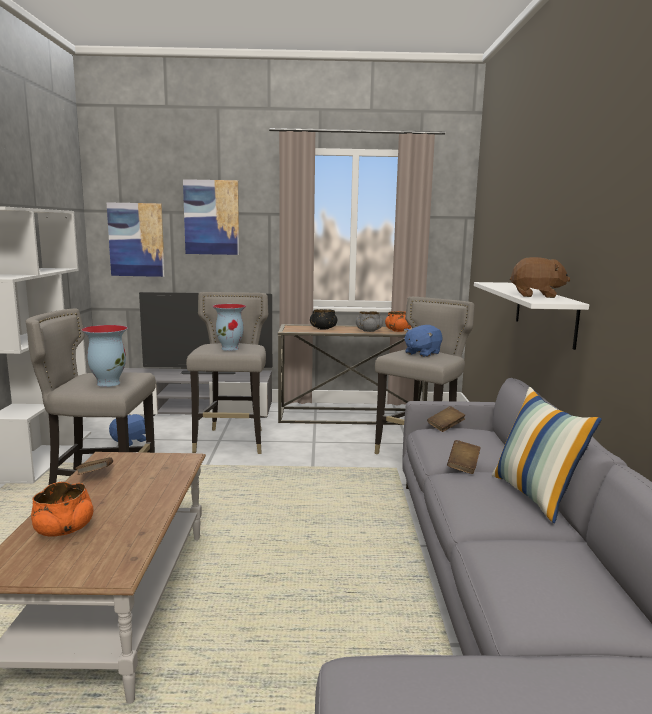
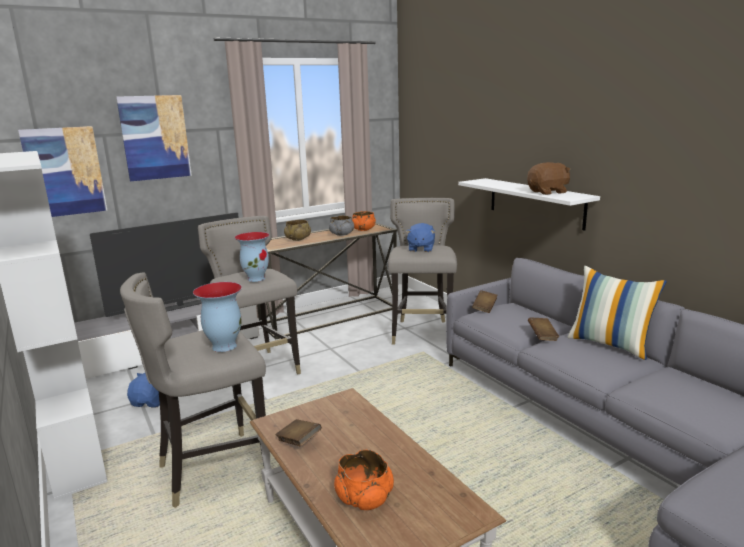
camera: 30 degrees left, 5 degrees up
black bowl [310,309,337,329] -> beige bowl [284,220,311,241]

